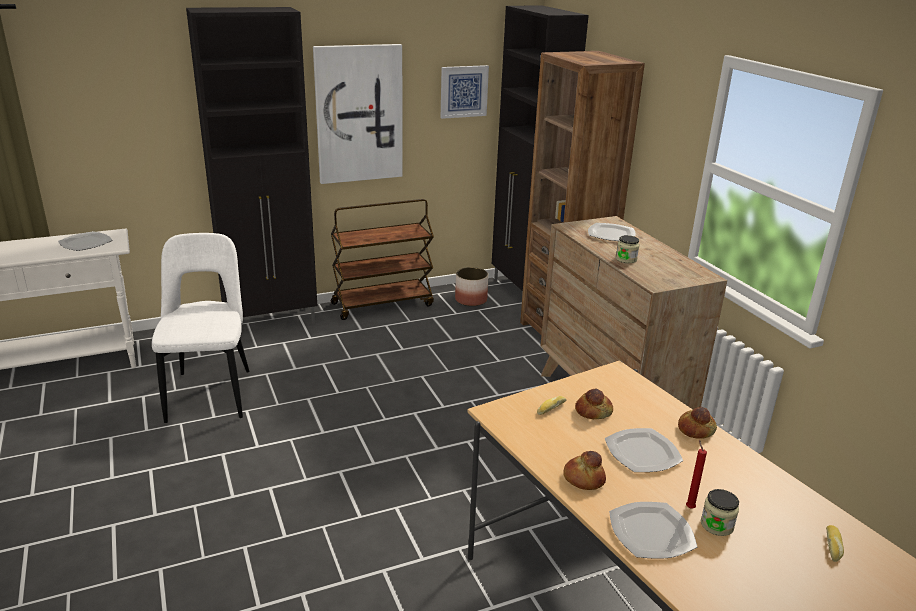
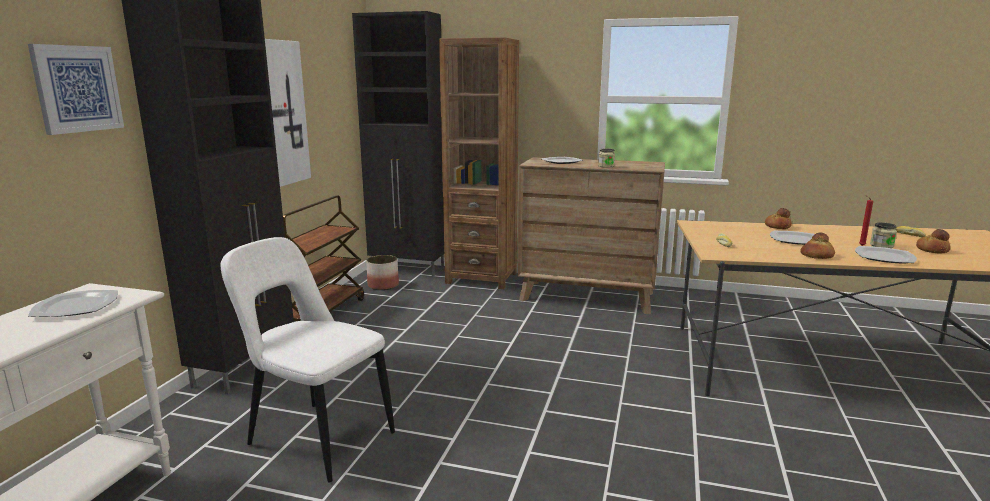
camera: 50 degrees left, 10 degrees down
picture [441,65,489,119] -> picture moved to [28,44,124,135]
bread [575,389,613,419] -> bread moved to [916,229,951,254]

